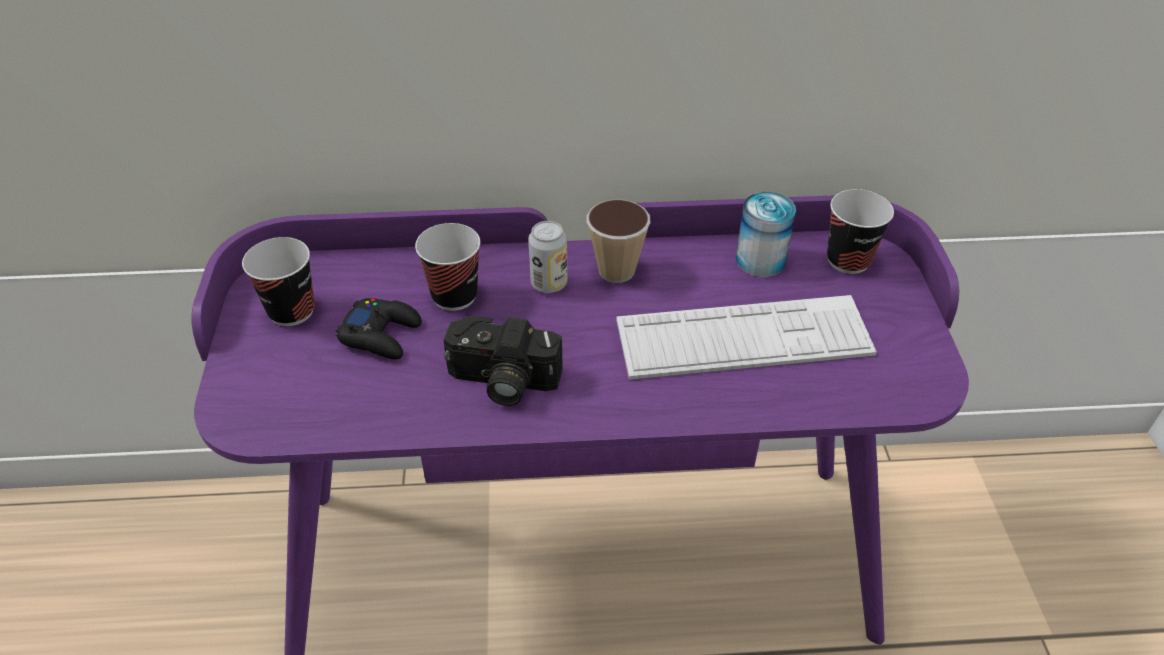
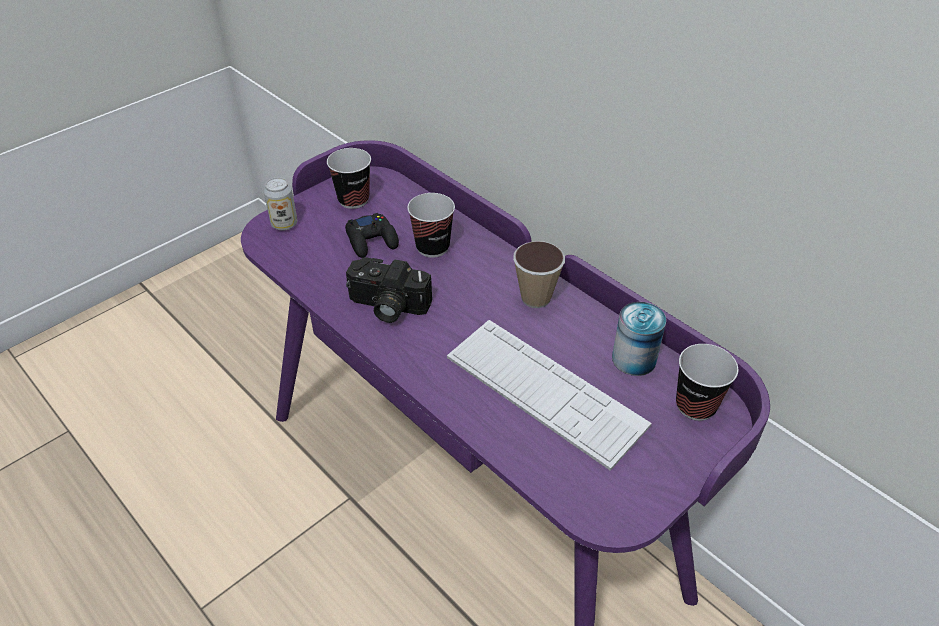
camera: 50 degrees right, 0 degrees up
camera [443,316,563,406] -> camera turned 45 degrees counterclockwise [346,257,432,323]
can [528,221,567,293] -> can moved to [264,177,297,231]

